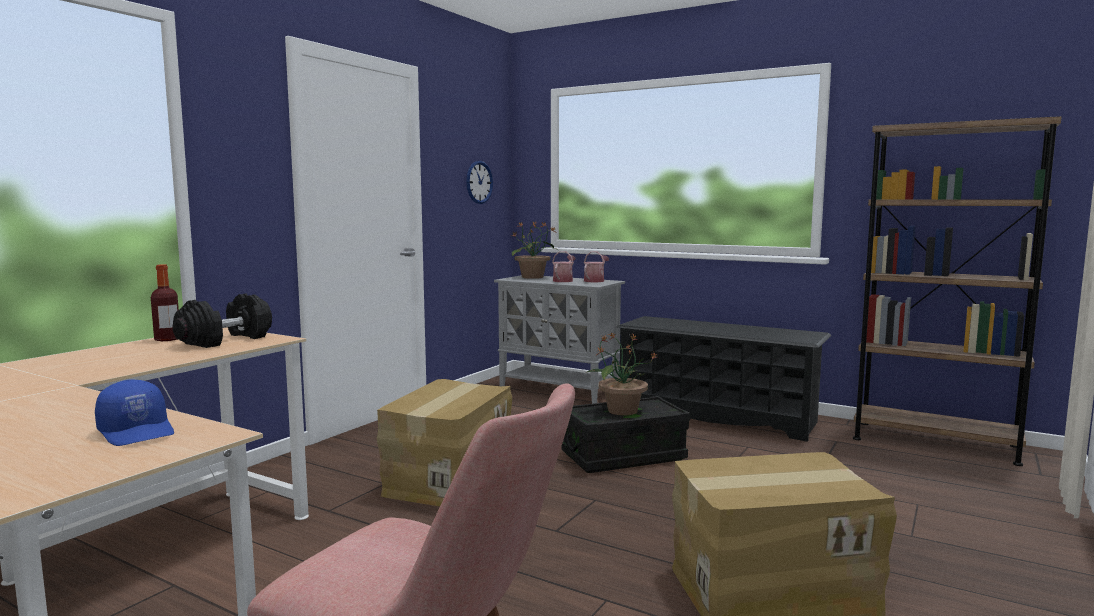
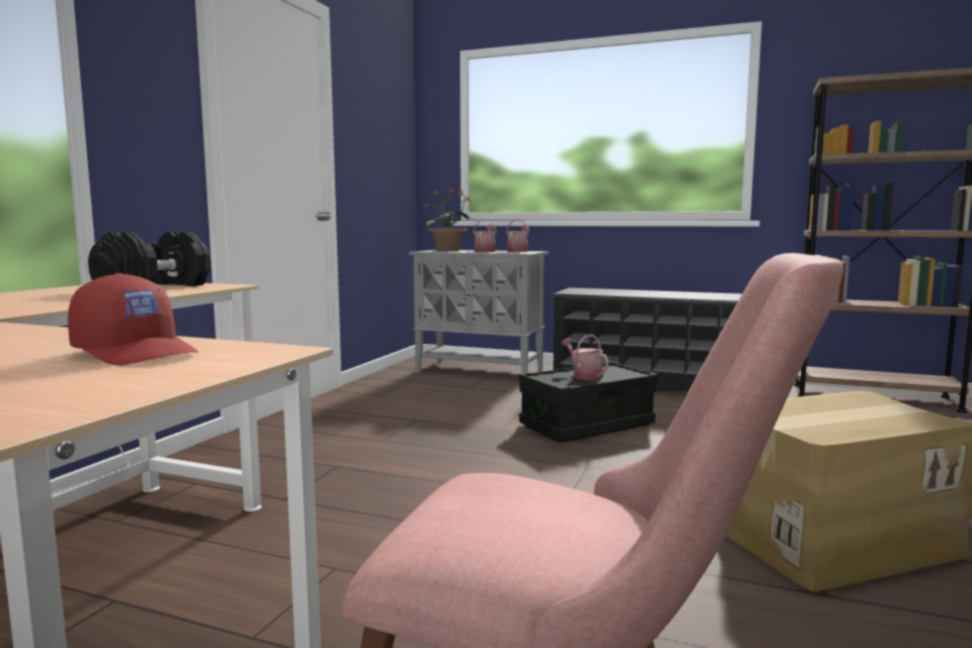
camera: 10 degrees left, 0 degrees up
blue cap [95,379,174,446] -> red cap [68,273,198,365]
bottle [151,264,179,341] -> none
cardboard box [377,379,512,506] -> none
wall clock [466,161,493,204] -> none
potted plant [587,332,657,415] -> watering can [562,335,609,380]

